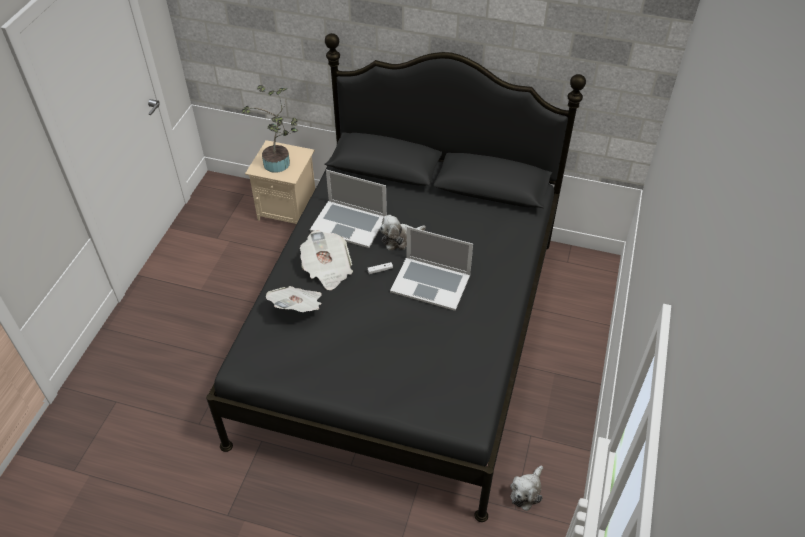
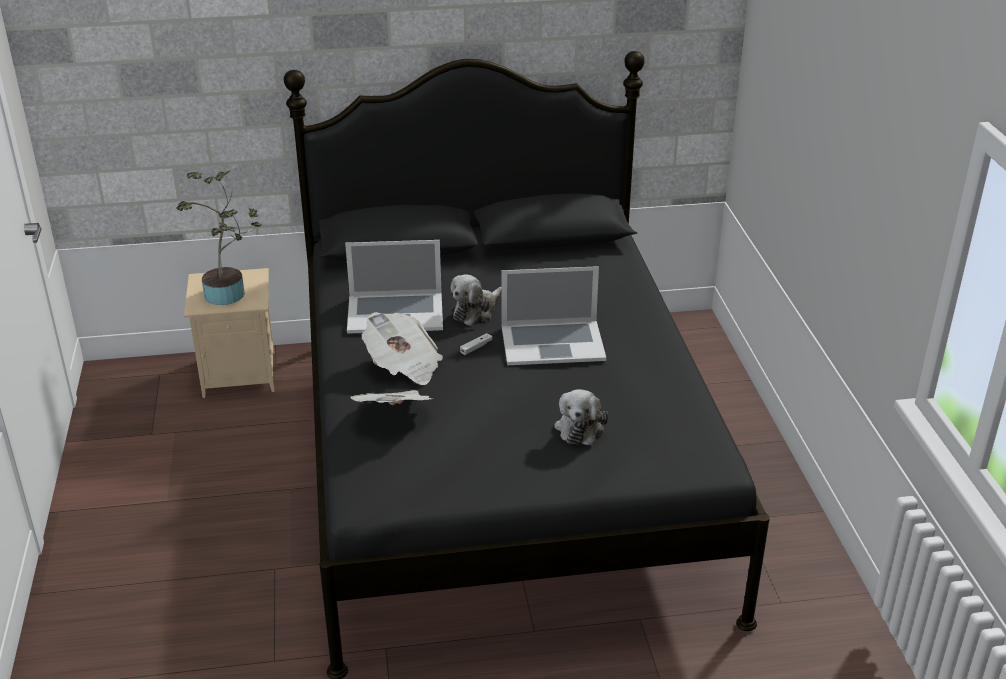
camera: 25 degrees left, 15 degrees down
plush toy [510,466,543,511] -> plush toy moved to [554,389,608,445]

